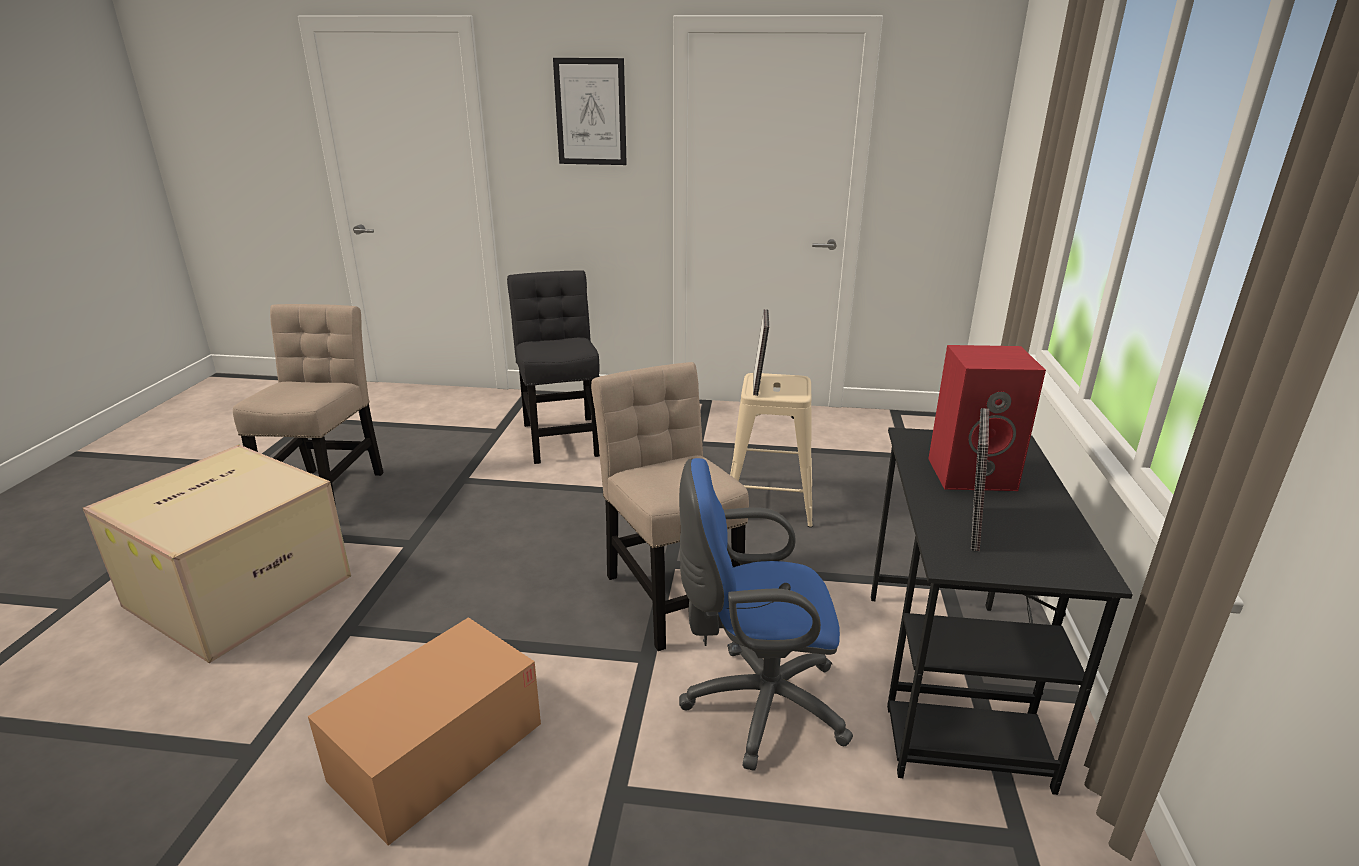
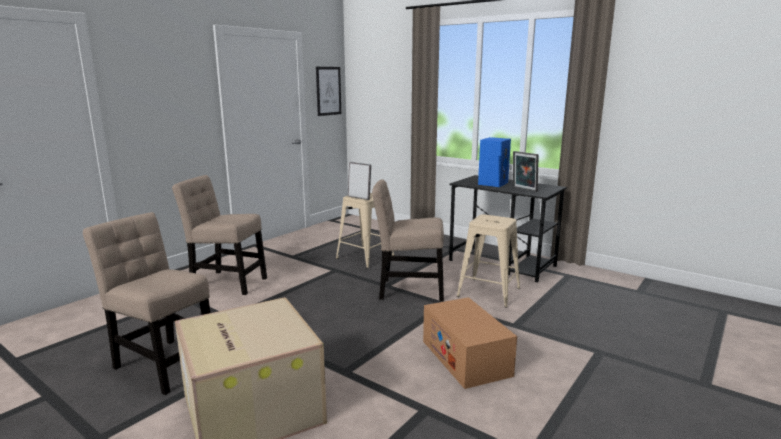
camera: 60 degrees left, 10 degrees down
black chair [507,271,600,464] -> beige chair [172,175,267,295]
picture [553,58,627,165] -> picture moved to [316,67,341,116]
blue office chair [679,458,853,771] -> beige stool [457,214,520,307]
red speaker [928,345,1046,491] -> blue speaker [478,137,511,187]

